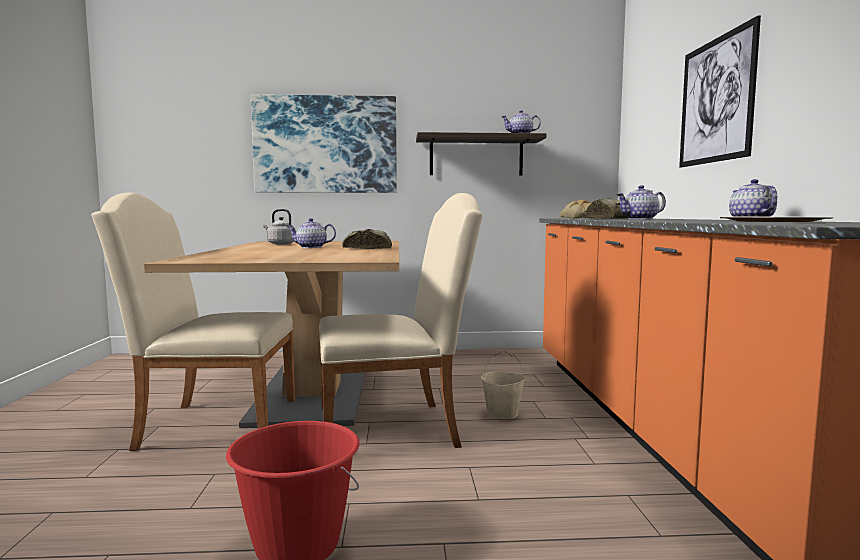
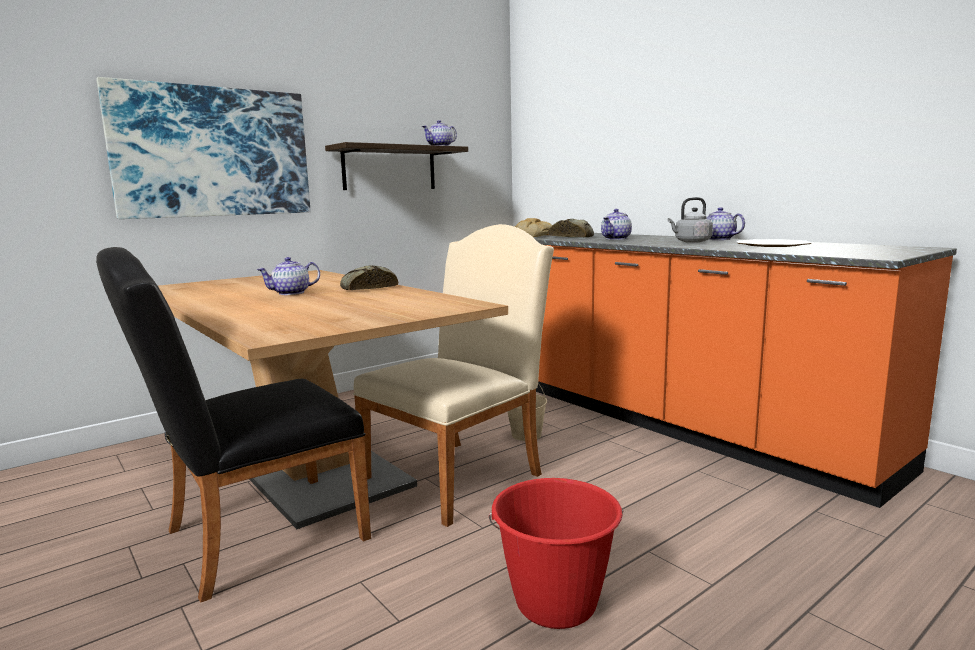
camera: 35 degrees left, 5 degrees up
beige chair [91,193,295,451] -> black chair [96,247,371,603]
grey kettle [263,209,296,244] -> grey kettle moved to [667,197,713,243]
picture [679,15,761,167] -> none

